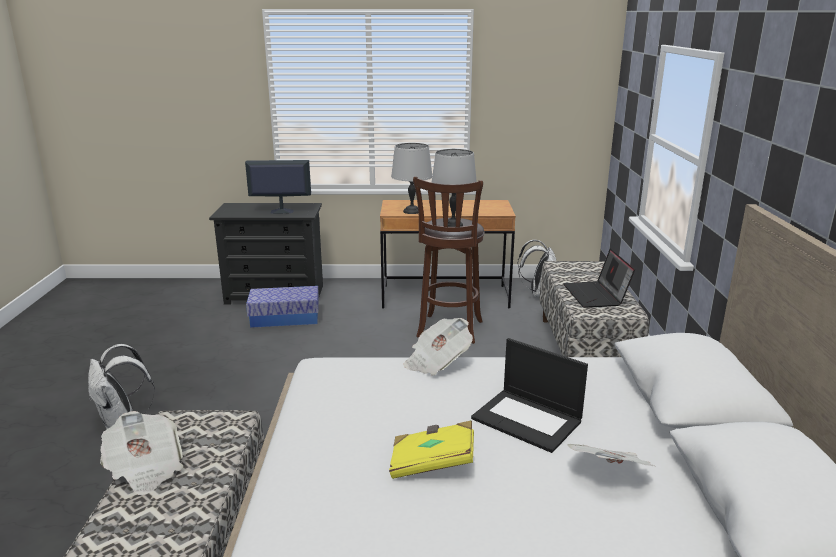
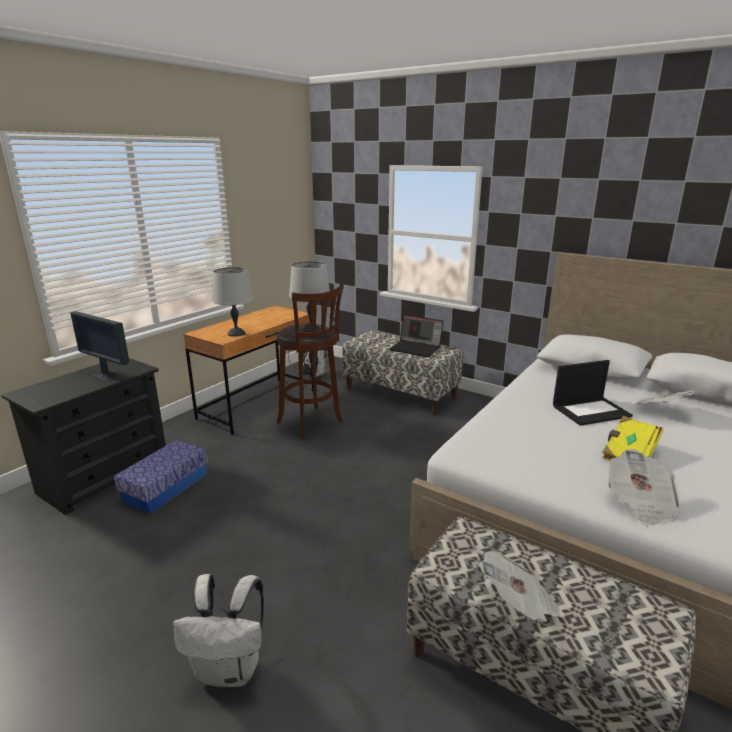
camera: 55 degrees left, 0 degrees up
monitor [245,160,311,214] -> monitor turned 90 degrees counterclockwise [70,311,129,381]
newspaper [403,318,473,375] -> newspaper moved to [608,449,681,526]

